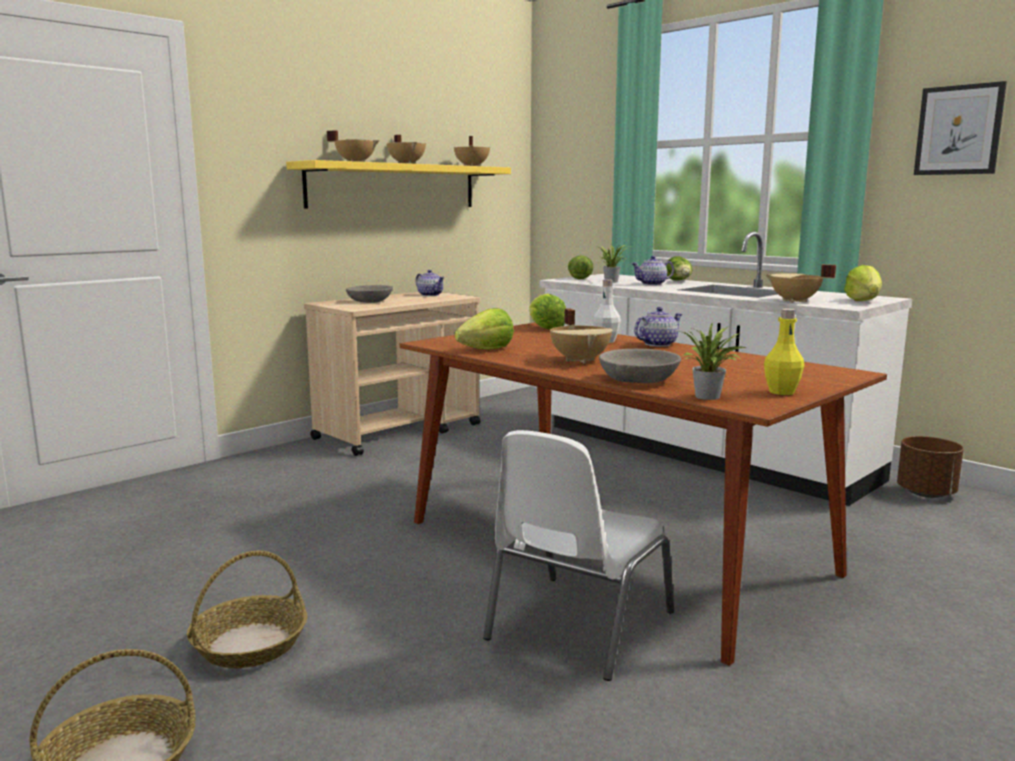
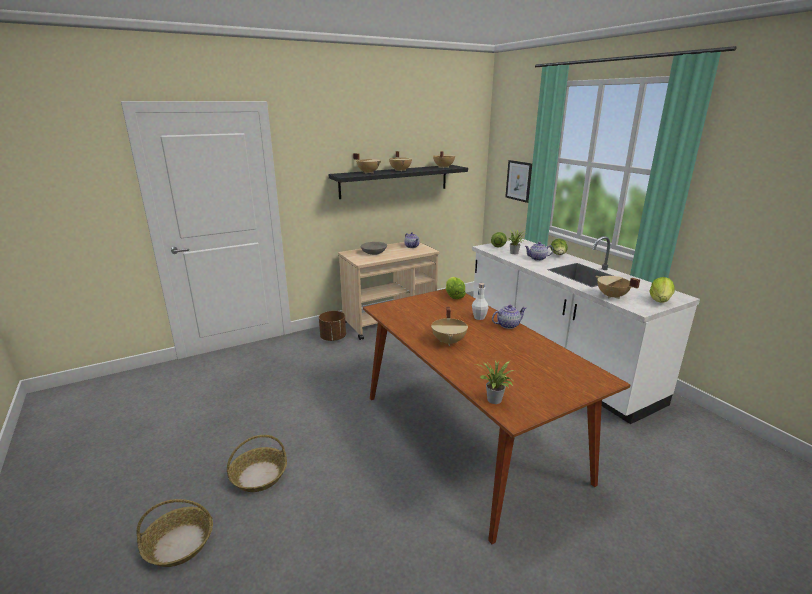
camera: 15 degrees right, 10 degrees up
yellow shelf [286,160,511,208] -> black shelf [329,165,468,199]
lettuce [455,308,514,349] -> none
white chair [483,430,674,681] -> none
grey bowl [599,349,681,383] -> none
yellow bottle [764,309,804,395] -> none
brown planter [897,436,964,498] -> brown planter moved to [319,311,346,341]
picture [914,81,1007,175] -> picture moved to [505,160,532,203]

